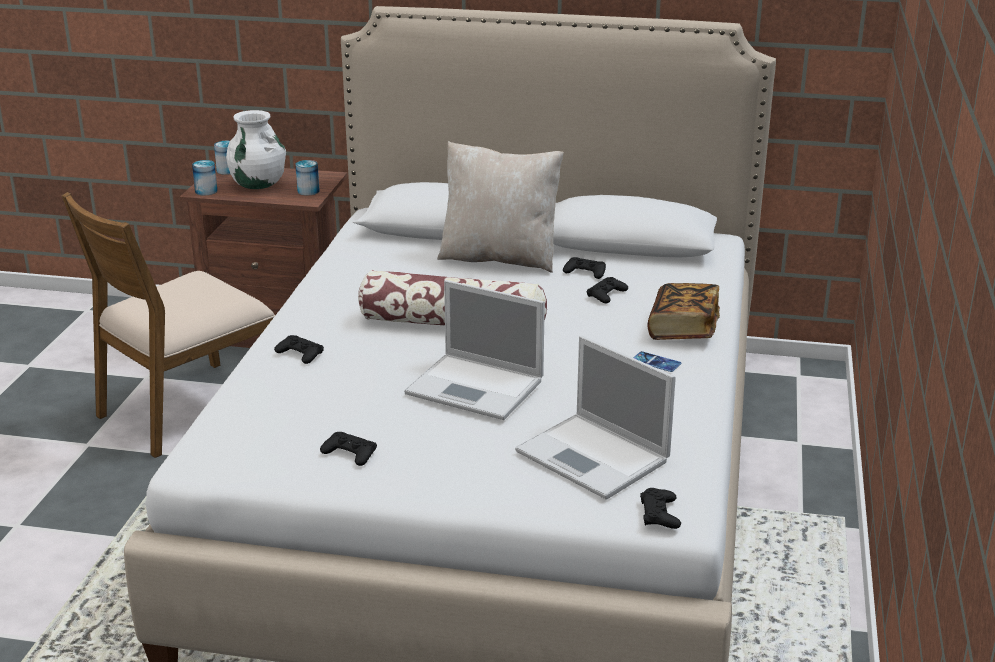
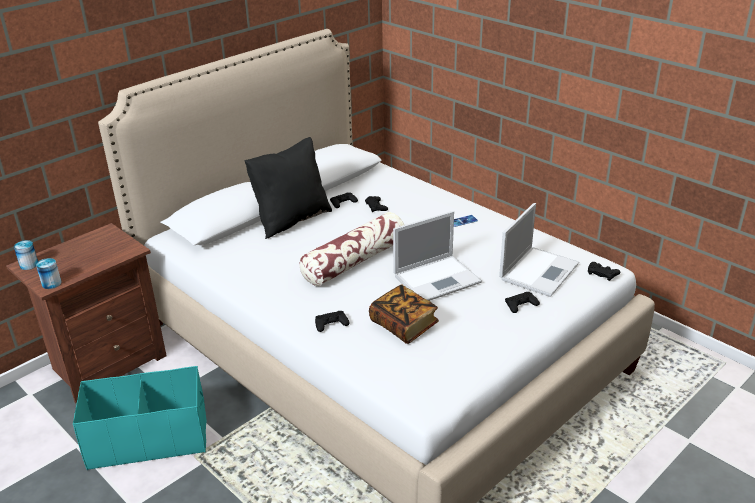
camera: 55 degrees left, 5 degrees up
brown chair [61,192,275,458] -> turquoise storage box [73,366,207,470]
white vase [226,110,286,189] -> none
can [295,160,320,195] -> none
black game controller [320,432,377,466] -> black game controller moved to [505,292,540,313]
beige pillow [437,141,564,273] -> black pillow [244,137,332,239]
laptop [515,336,676,500] -> laptop turned 45 degrees counterclockwise [499,203,579,297]
book [648,283,720,340] -> book moved to [369,285,439,344]

